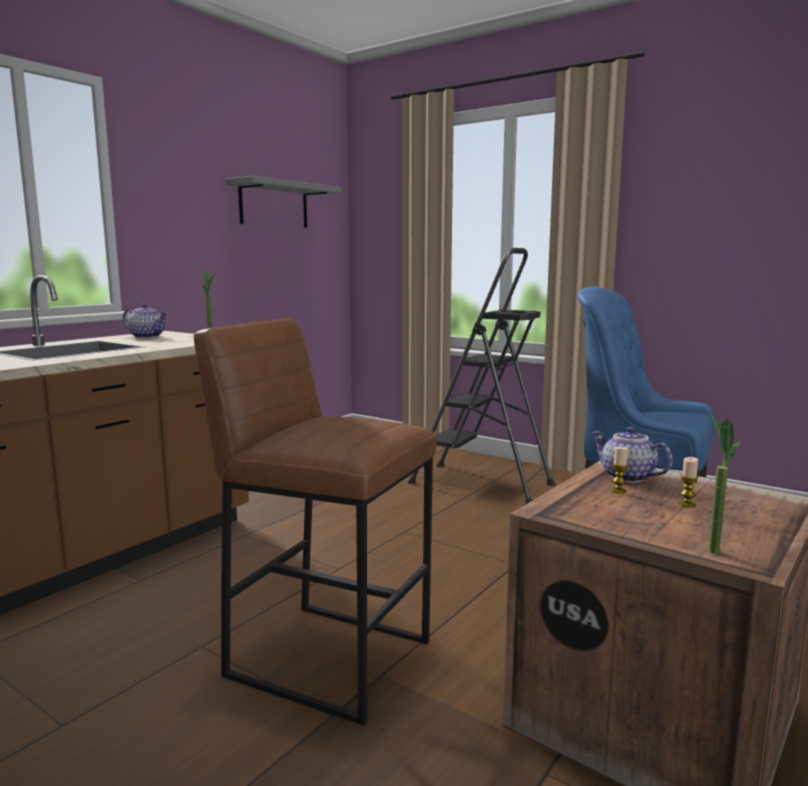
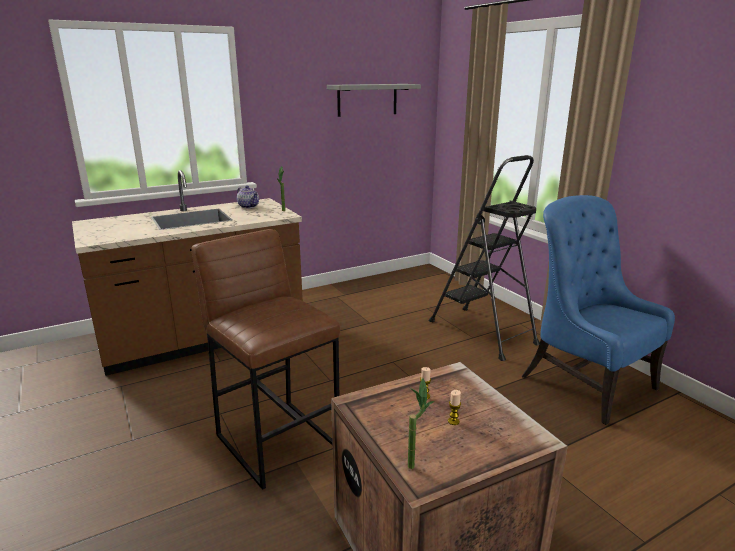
camera: 25 degrees right, 10 degrees up
teapot [591,427,673,483] -> none

